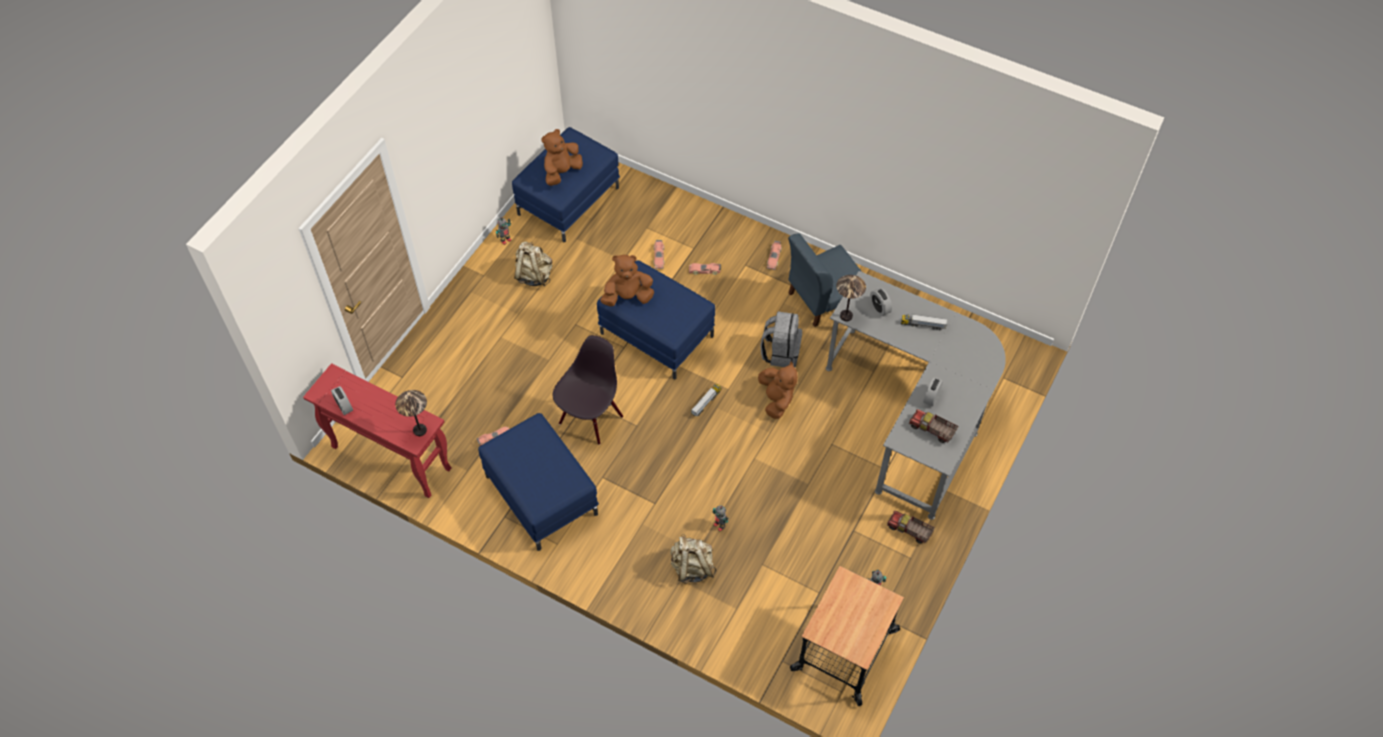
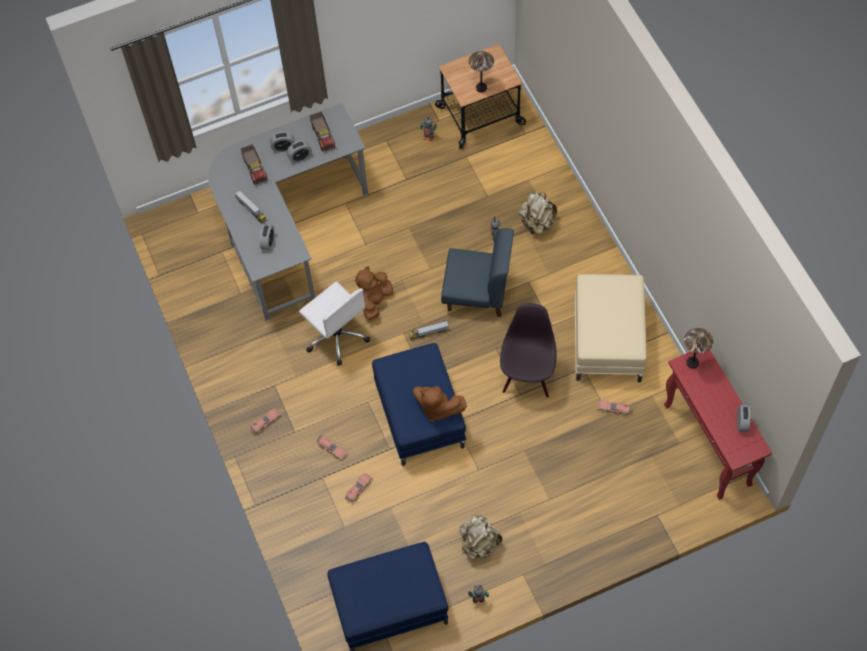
camera: 140 degrees left, 5 degrees up
blue ottoman [478,413,599,551] -> beige ottoman [575,274,647,383]
brown plush toy [541,129,583,186] -> none
black chair [553,335,623,445] -> black chair turned 120 degrees clockwise [500,303,556,398]
grey backpack [760,311,802,367] -> white office chair [299,281,370,366]
blue chair [788,233,862,327] -> blue chair moved to [441,228,514,317]
table lamp [836,275,866,321] -> table lamp moved to [469,51,494,93]
toy truck [887,511,935,544] -> toy truck moved to [241,144,268,185]
none -> alarm clock [270,132,295,152]

